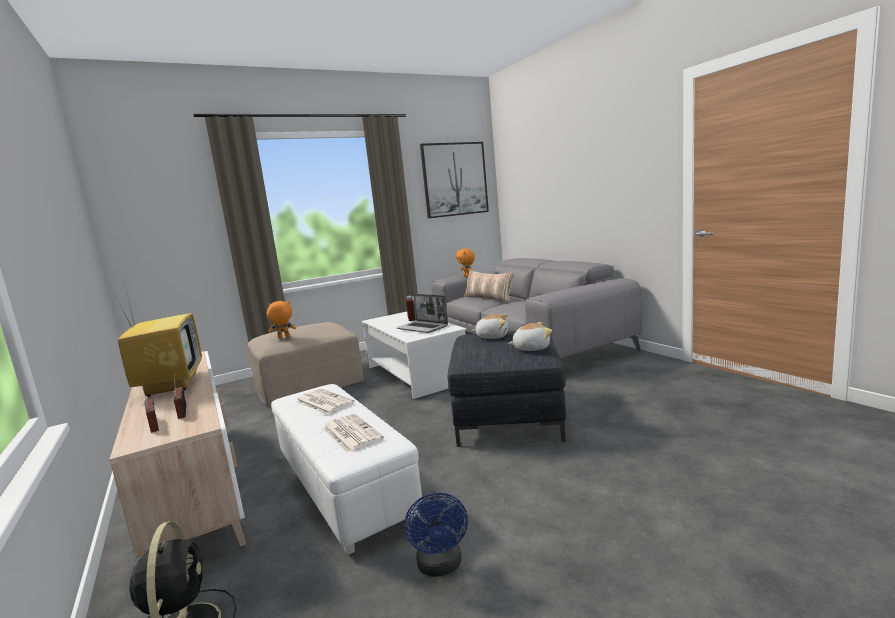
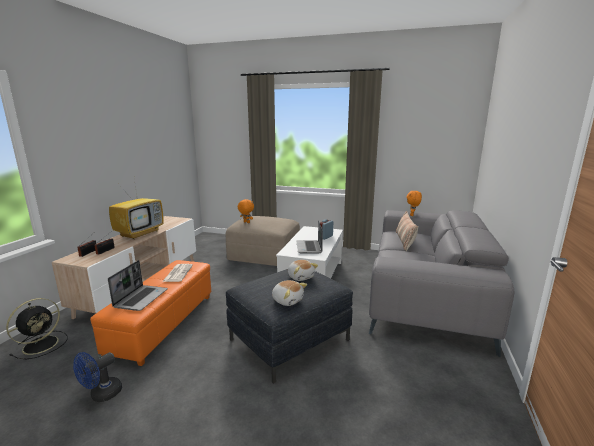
camera: 45 degrees right, 5 degrees up
white ottoman [271,384,422,555] -> orange ottoman [90,260,211,366]
newspaper [323,414,384,454] -> laptop [108,260,168,311]
picture [420,142,489,218] -> none

